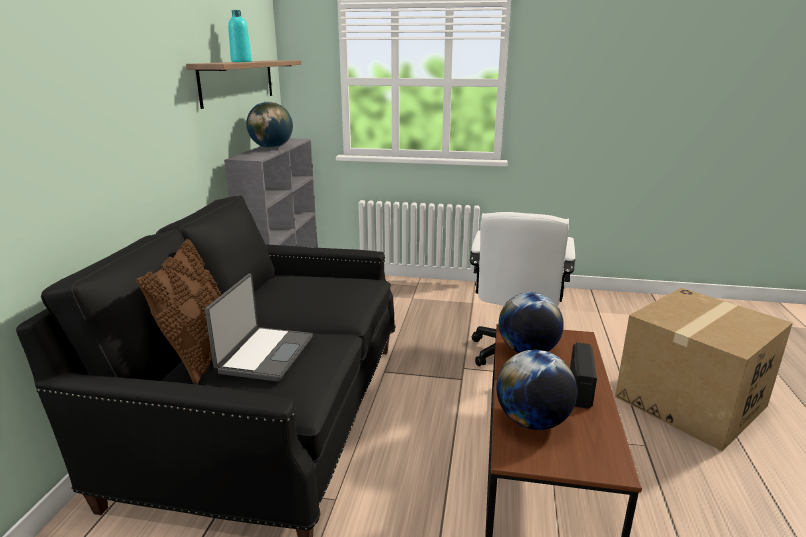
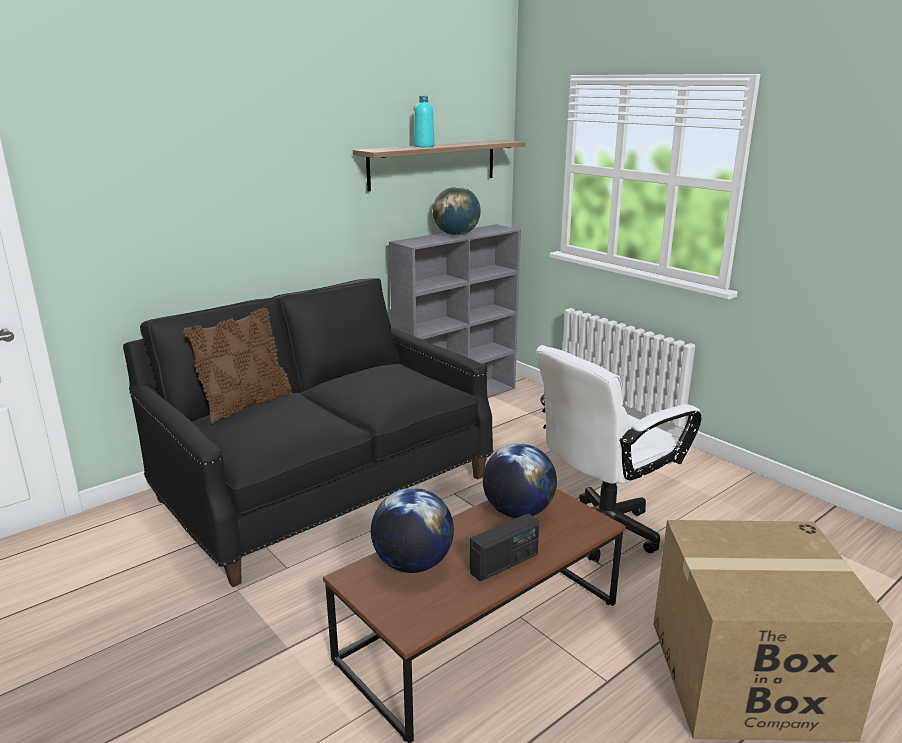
camera: 40 degrees right, 0 degrees up
laptop [205,274,313,382] -> none

